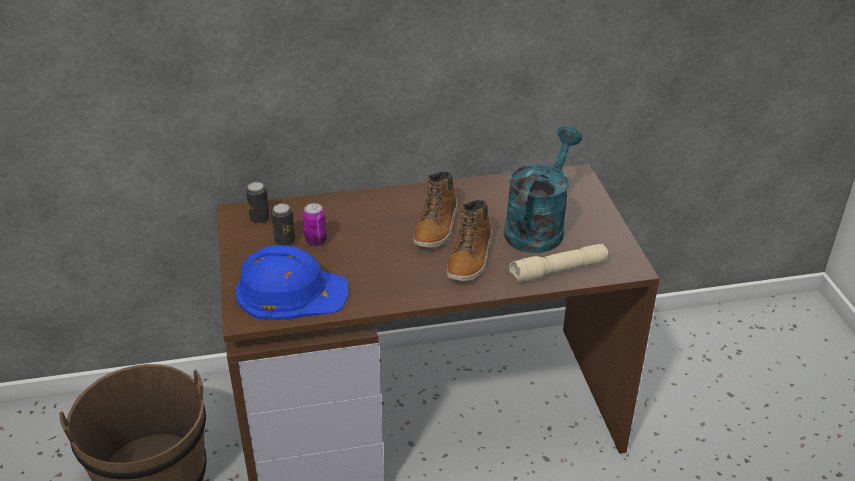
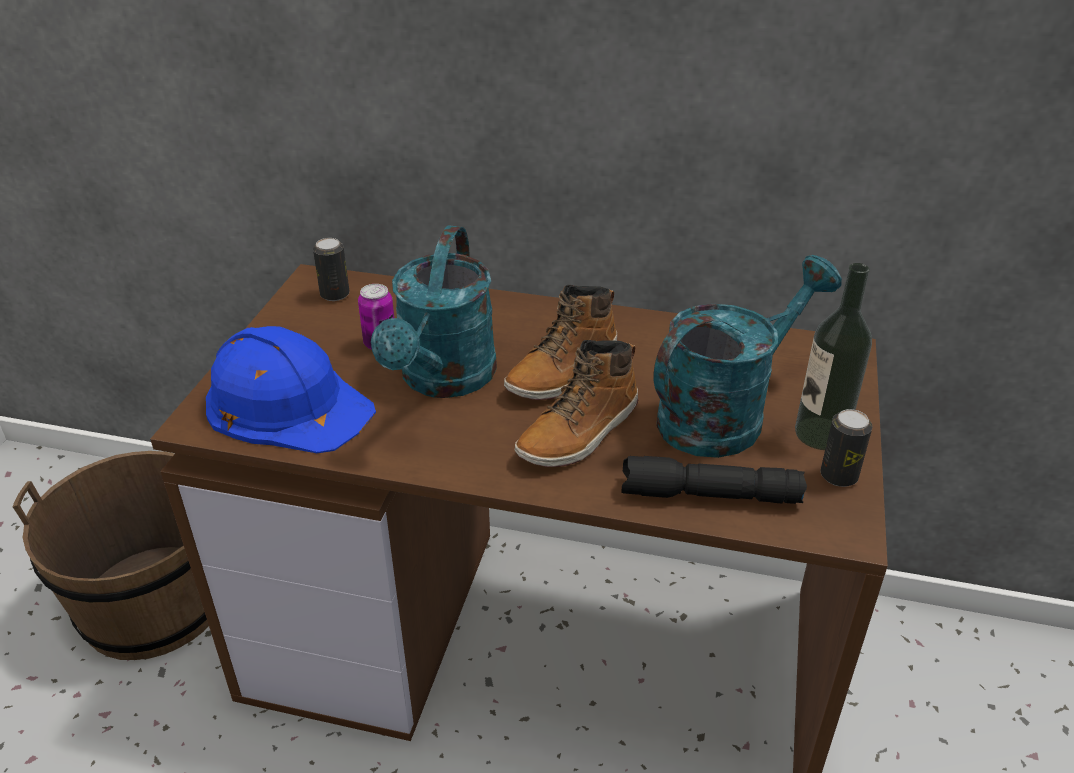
camera: 25 degrees right, 0 degrees up
can [271,203,295,246] -> can moved to [821,409,873,487]
beige flashlight [509,244,608,283] -> black flashlight [621,456,807,504]
none -> turquoise watering can [371,225,497,398]
none -> bottle [795,263,872,450]

